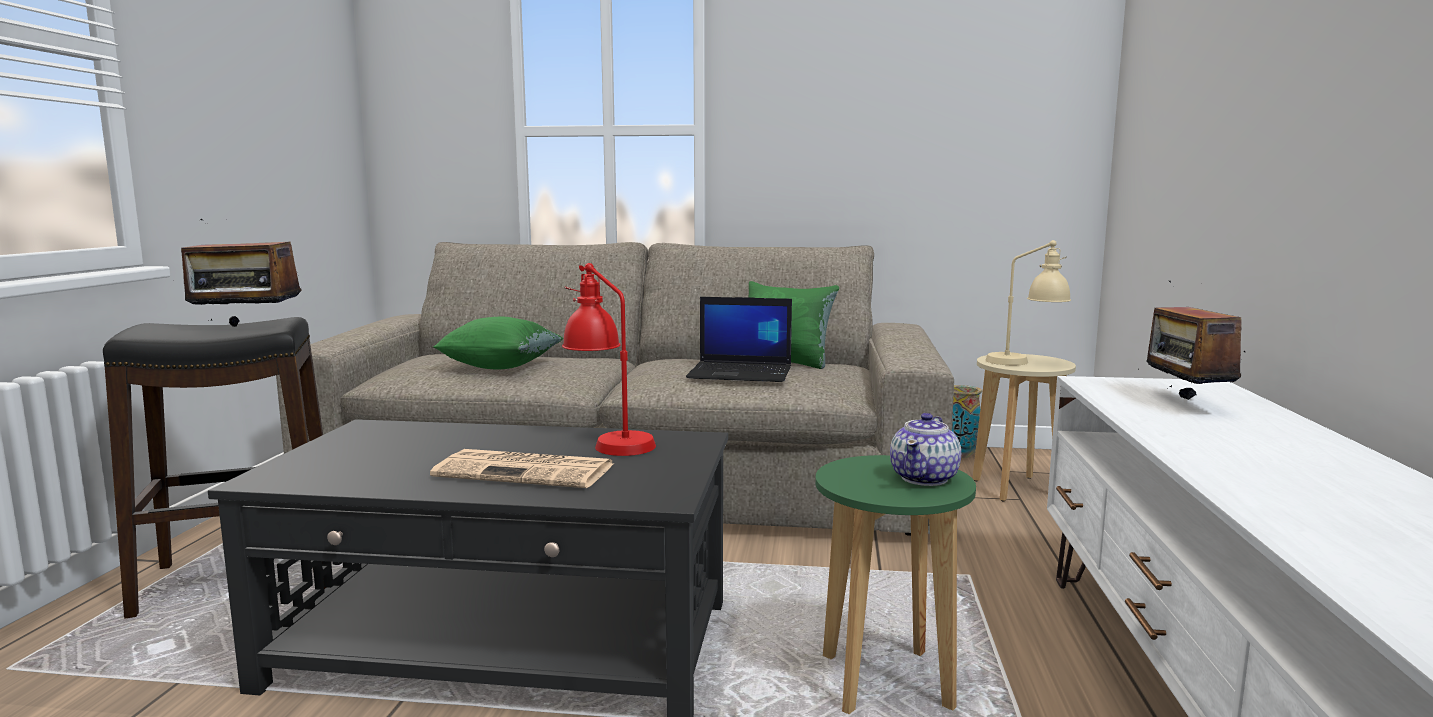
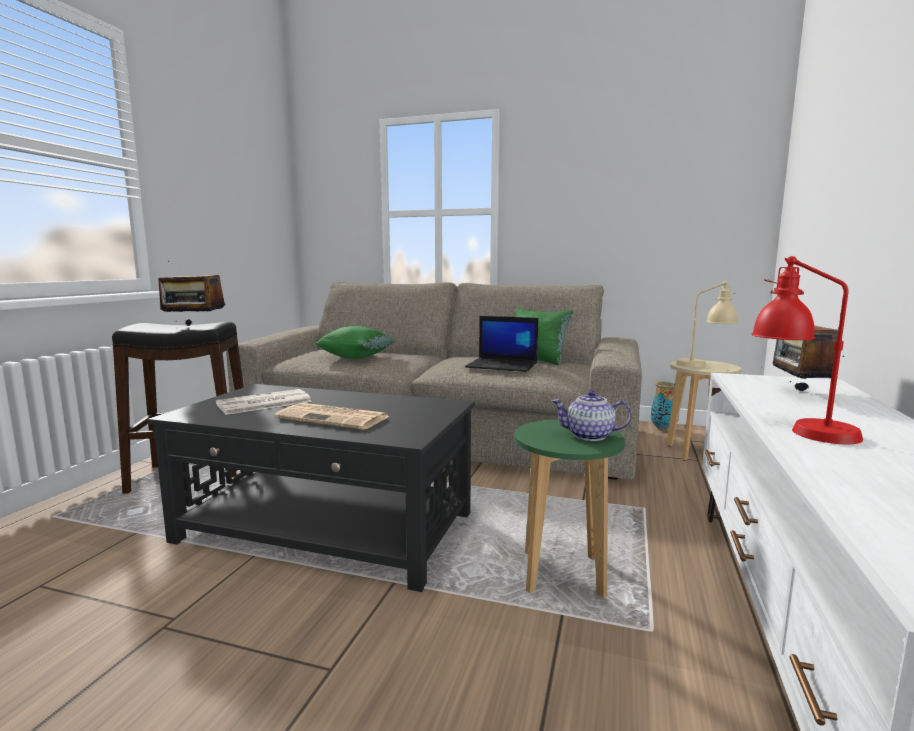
camera: 10 degrees right, 0 degrees up
red table lamp [562,263,656,456] -> red table lamp moved to [751,256,863,444]
teapot [890,413,961,486] -> teapot turned 60 degrees clockwise [551,390,632,441]
none -> newspaper [216,389,312,415]

